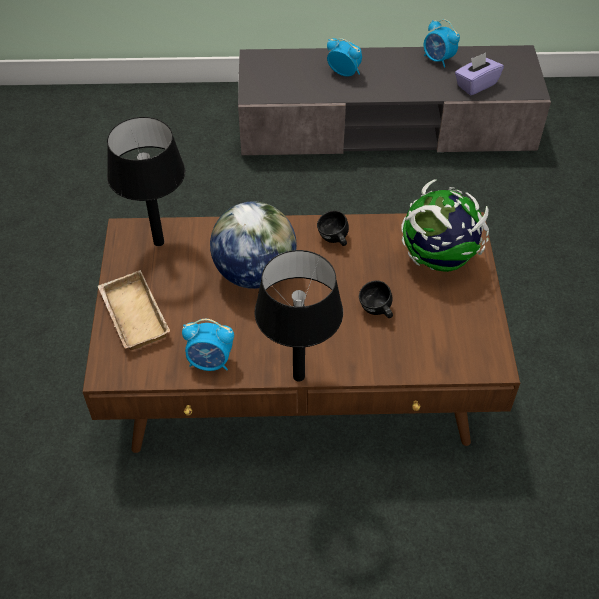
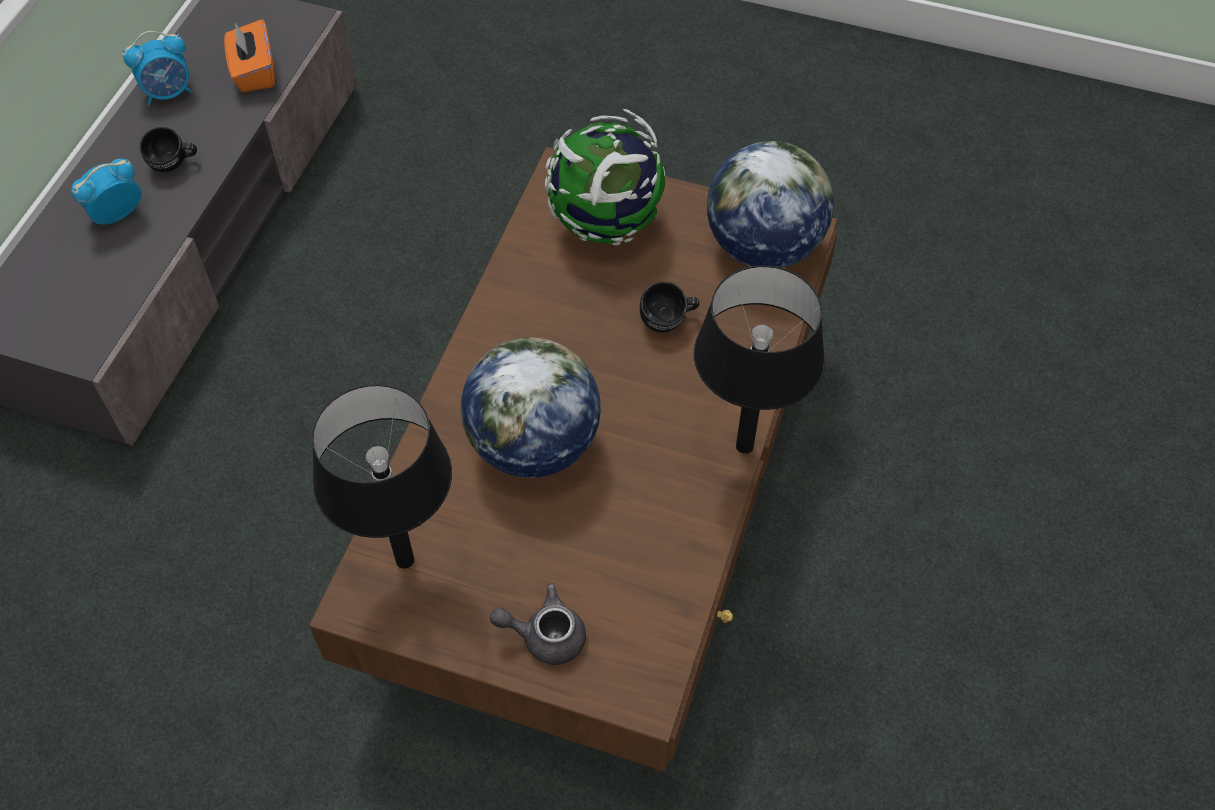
camera: 70 degrees left, 5 degrees up
beige tray [97,270,170,350] -> grey teapot [490,583,586,665]
alarm clock [182,319,234,371] -> none
black mug [317,210,349,246] -> black mug moved to [139,127,197,172]
purple tissue box [455,53,504,95] -> orange tissue box [224,19,275,92]
none -> globe [707,141,834,268]

